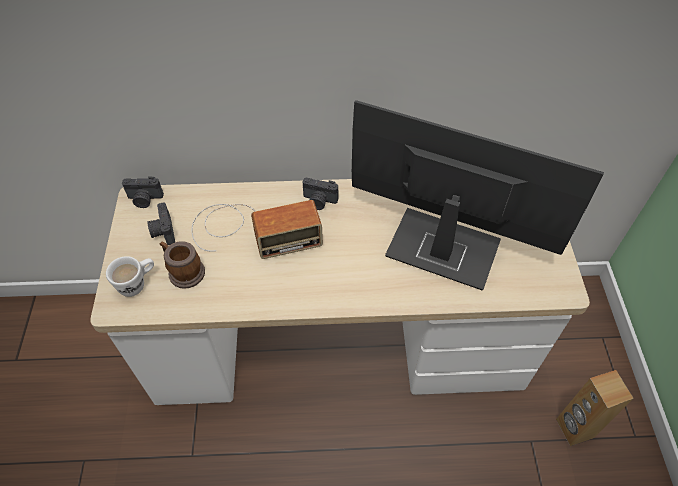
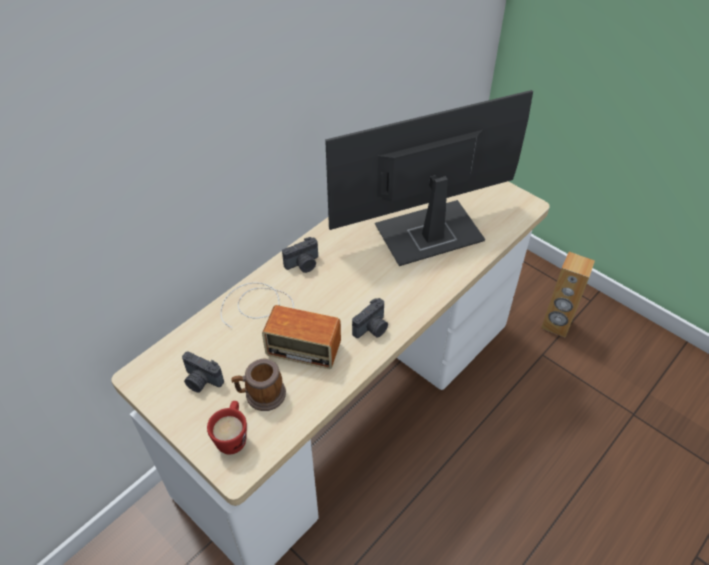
camera: 45 degrees left, 5 degrees down
white mug [106,256,154,297] -> red mug [207,401,247,454]
camera [122,176,164,208] -> camera moved to [352,298,388,338]
radio [191,200,323,259] -> radio turned 75 degrees clockwise [221,282,341,369]

